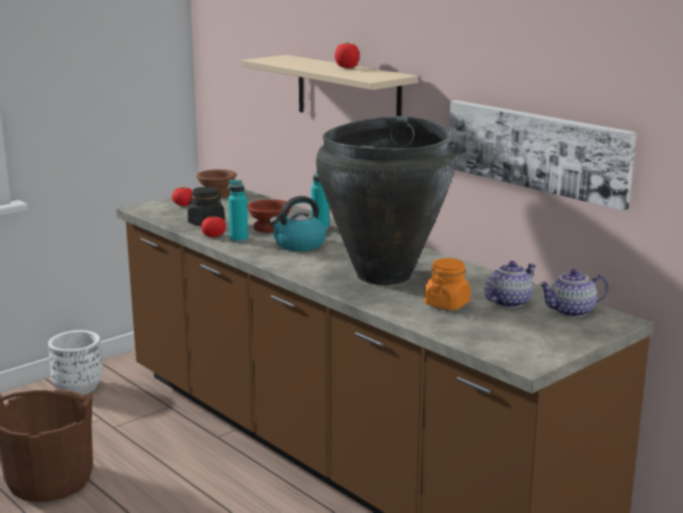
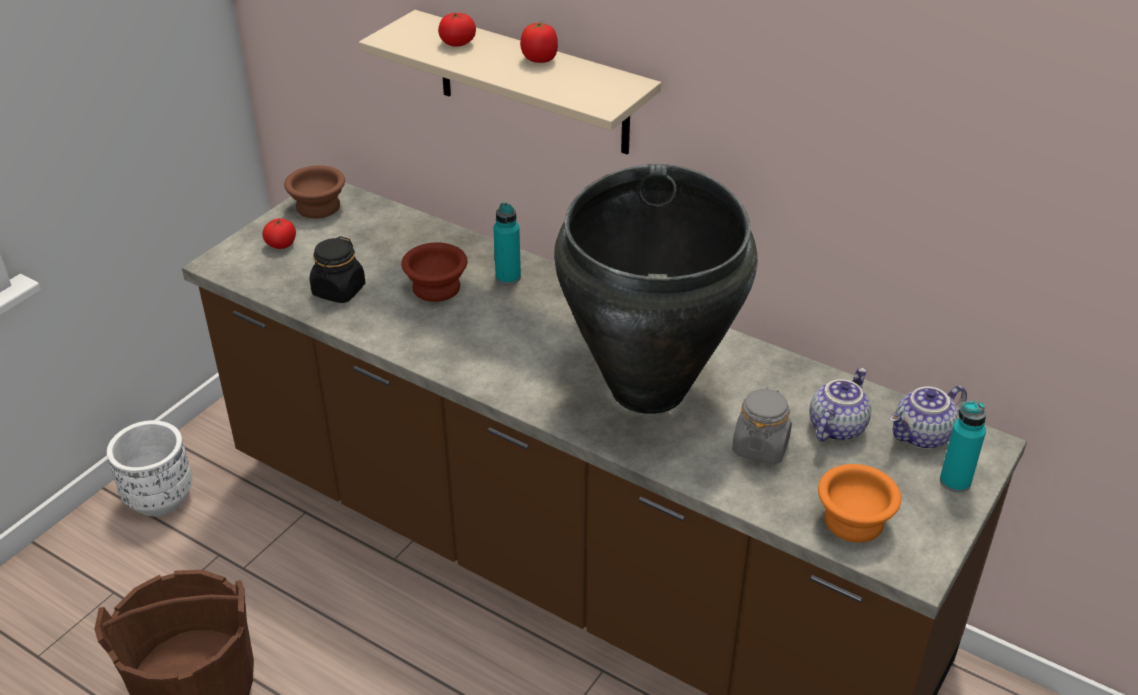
camera: 15 degrees left, 20 degrees up
tomato [201,216,226,237] -> tomato moved to [438,13,476,47]
turquoise bottle [228,180,248,243] -> turquoise bottle moved to [940,401,986,493]
kettle [269,196,326,251] -> none
orange jar [424,258,471,310] -> grey jar [732,387,792,464]
picture [449,100,637,211] -> none
none -> orange bowl [818,464,901,542]

